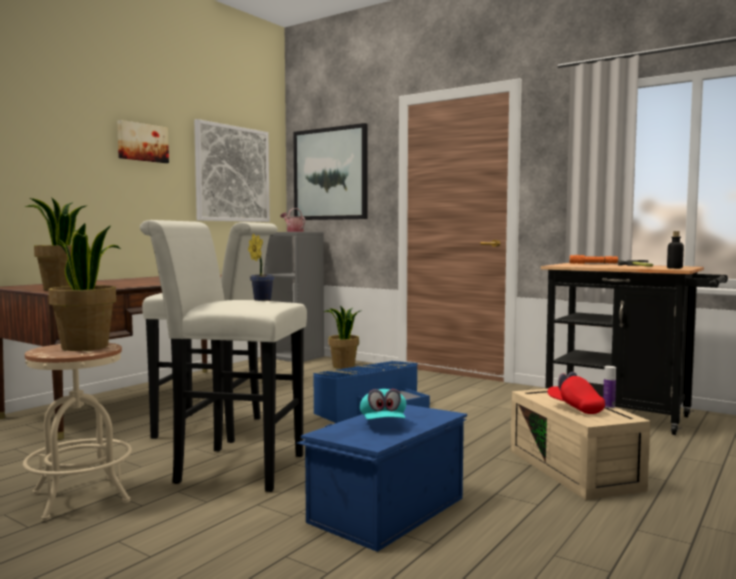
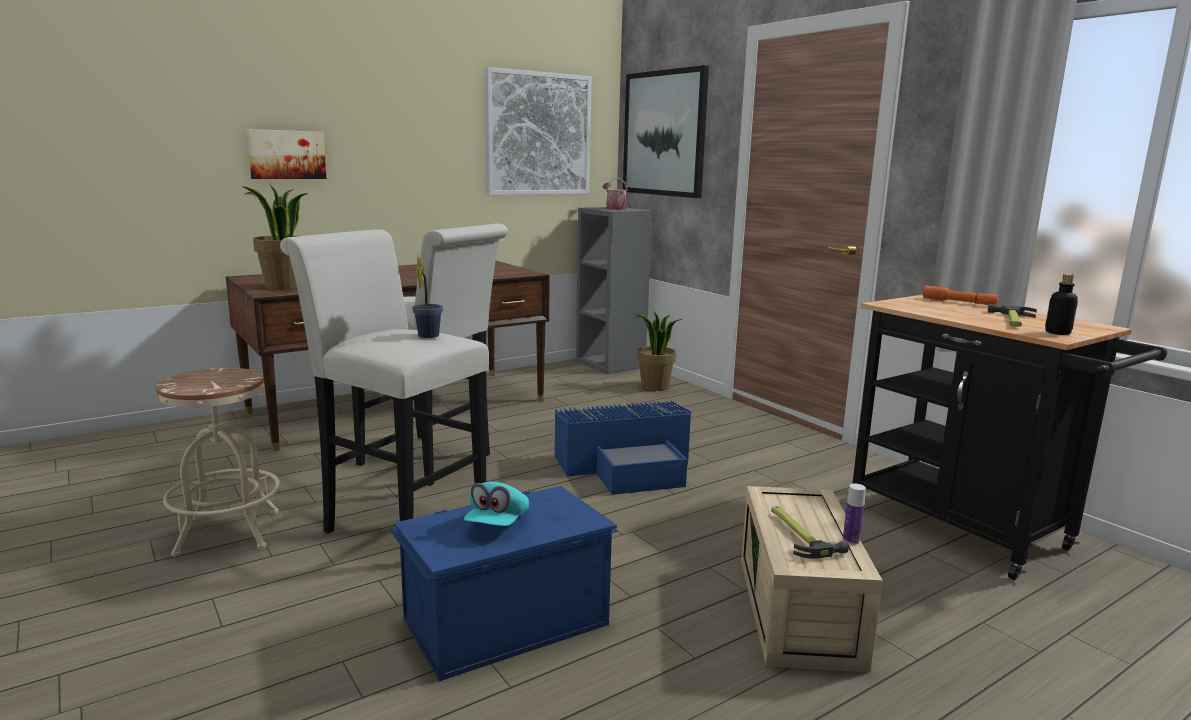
camera: 20 degrees right, 10 degrees up
potted plant [48,223,121,351] -> none
picture [117,120,169,163] -> picture moved to [247,129,327,179]
red cap [547,372,605,414] -> hammer [771,506,849,559]

